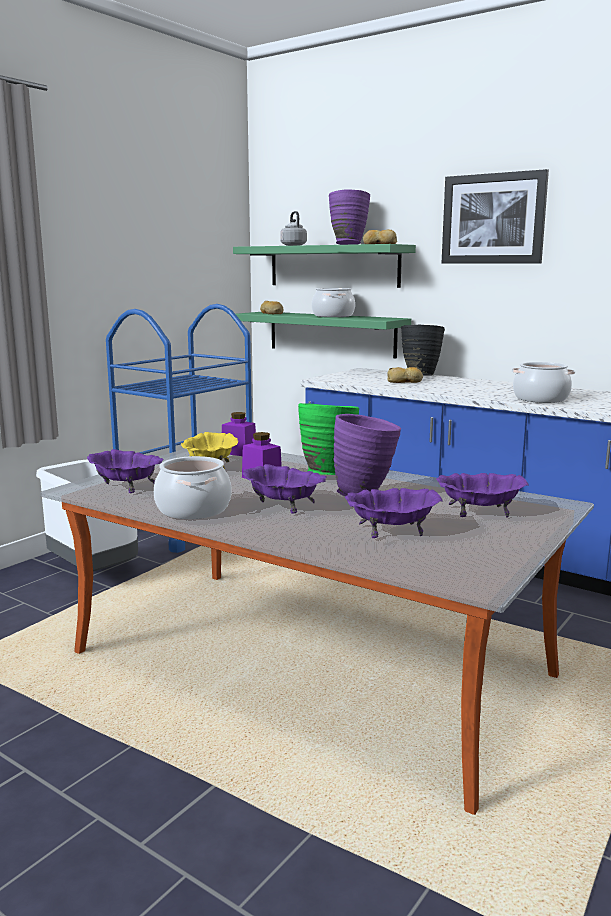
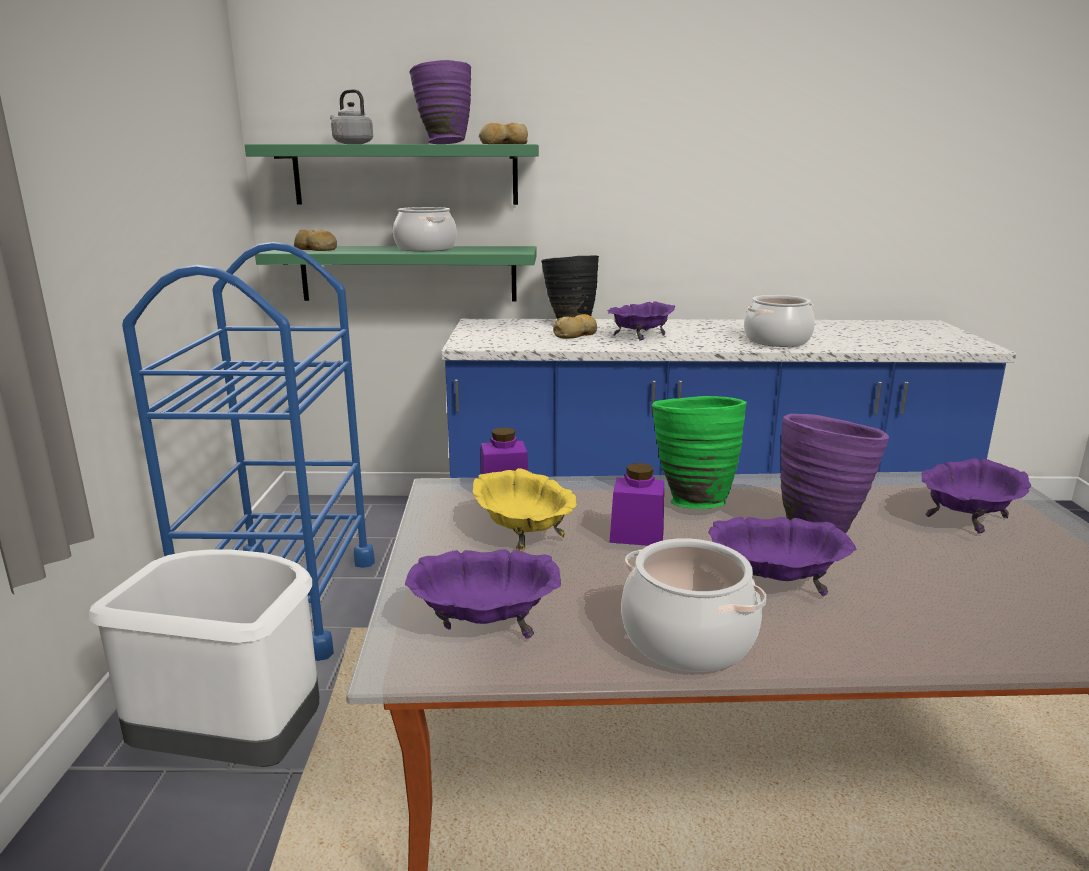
camera: 35 degrees left, 5 degrees up
purple bowl [345,488,442,538] -> purple bowl moved to [607,302,675,341]
picture [442,169,549,264] -> none

